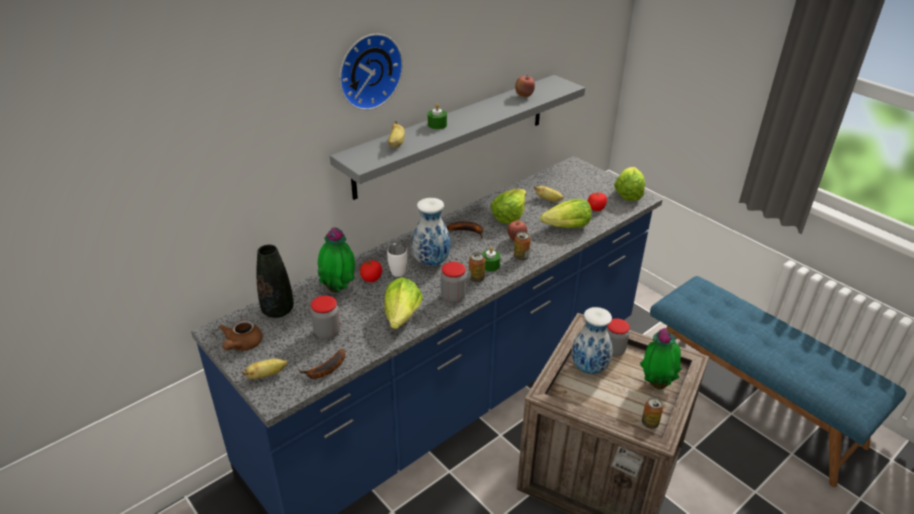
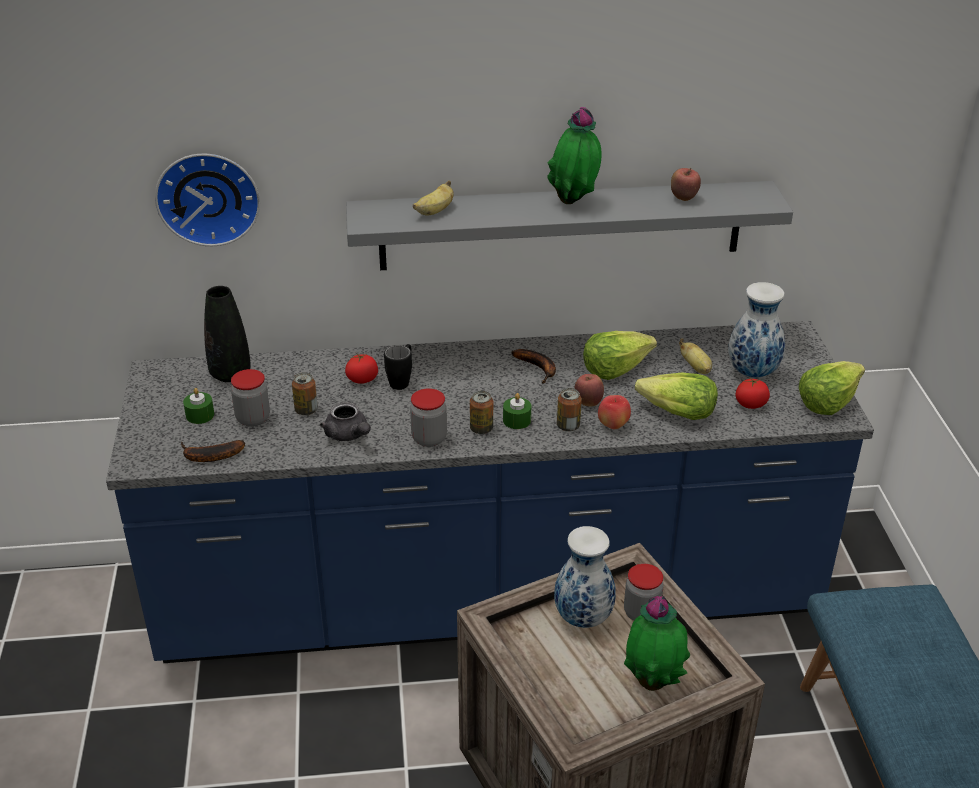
camera: 35 degrees right, 0 degrees up
brown teapot [219,320,263,351] -> none
banana [242,358,288,379] -> none
potted plant [318,227,355,293] -> potted plant moved to [547,107,602,204]
wall clock [339,34,403,110] -> wall clock moved to [155,154,260,246]
lettuce [384,277,423,329] -> grey teapot [320,402,371,441]
white mug [387,243,407,277] -> black mug [384,344,412,390]
vase [411,198,451,266] -> vase moved to [728,282,785,378]
green candle [428,104,447,130] -> green candle moved to [183,388,214,424]
can [642,397,663,429] -> can moved to [292,373,318,416]
none -> apple [598,395,631,429]

